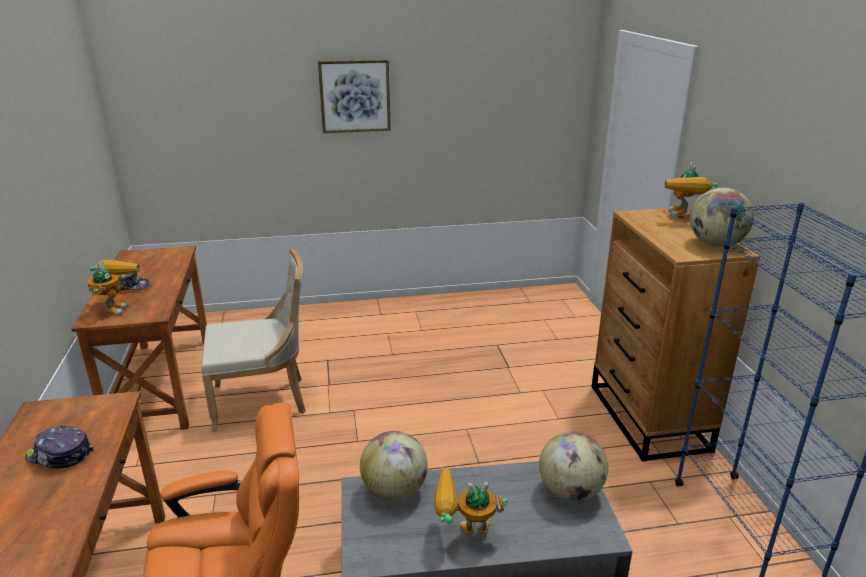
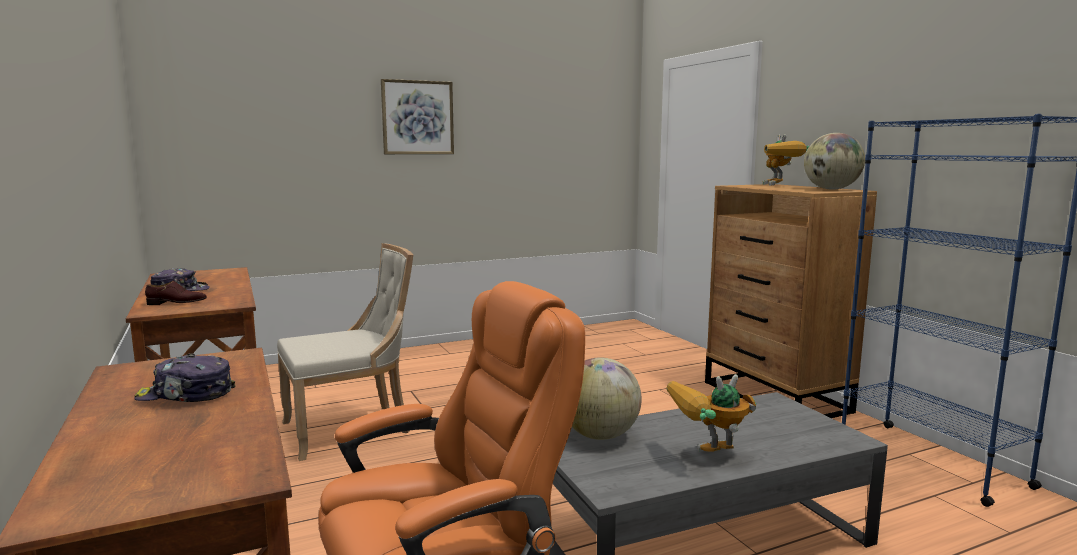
camera: 15 degrees left, 15 degrees down
toy robot [87,260,140,316] -> brown shoe [145,281,207,305]
globe [539,431,608,502] -> none

